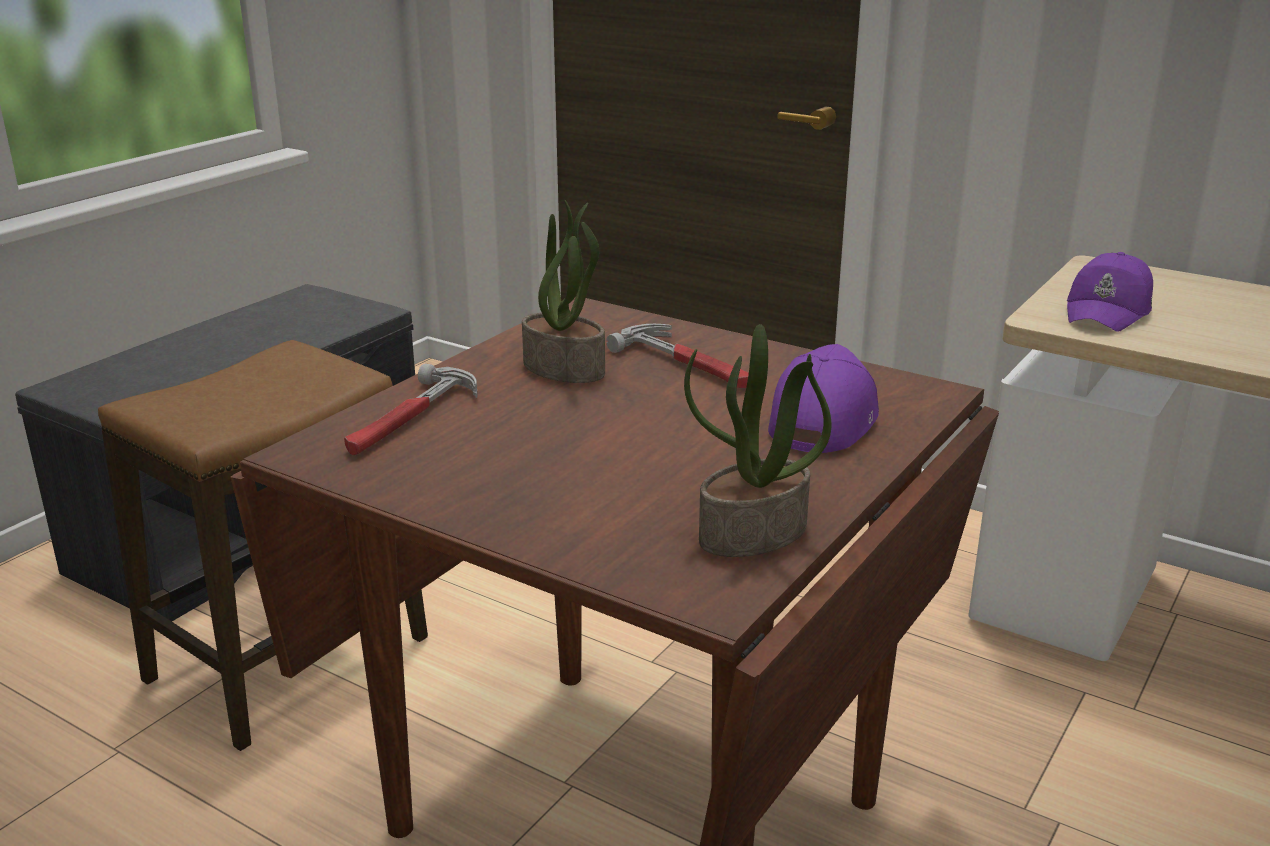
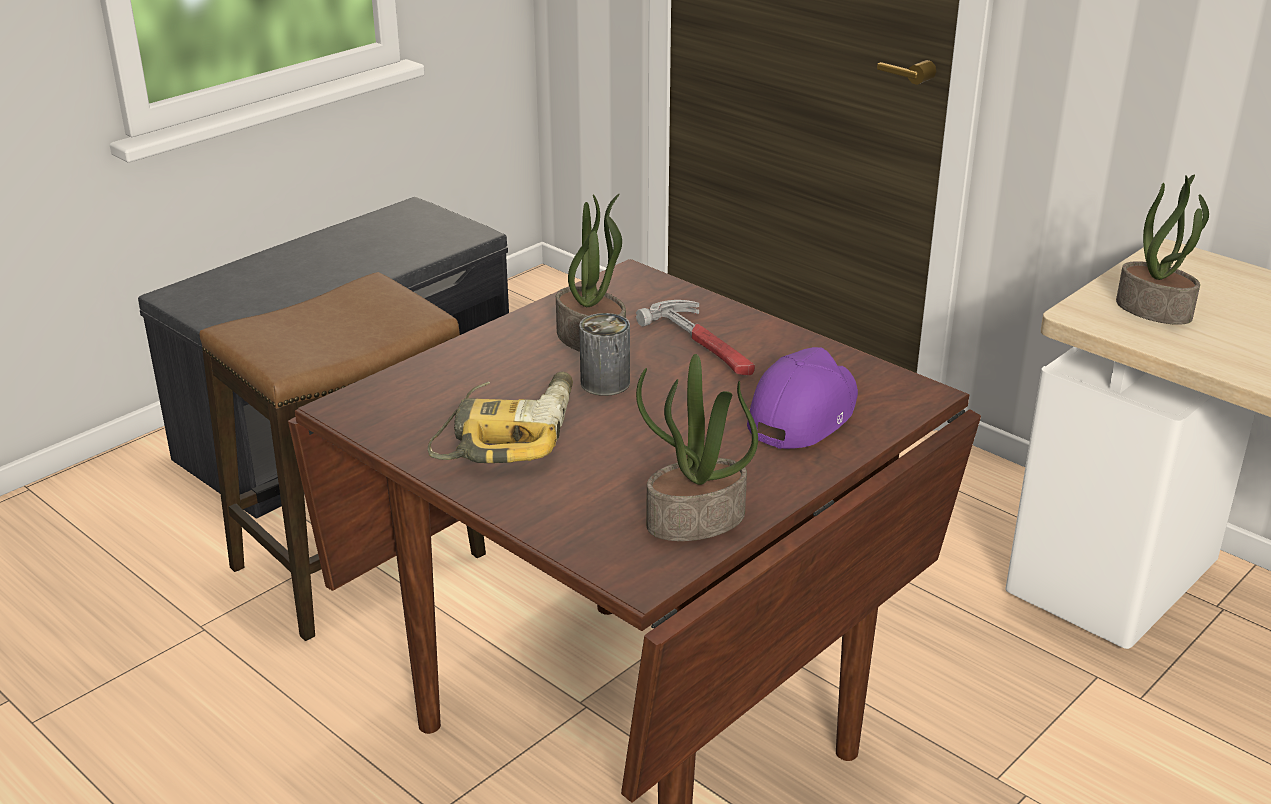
camera: 10 degrees right, 5 degrees up
hammer [344,364,478,455] -> none
purple cap [1067,252,1153,332] -> potted plant [1116,175,1209,325]
none -> power drill [428,372,573,463]
none -> can [579,313,630,396]

